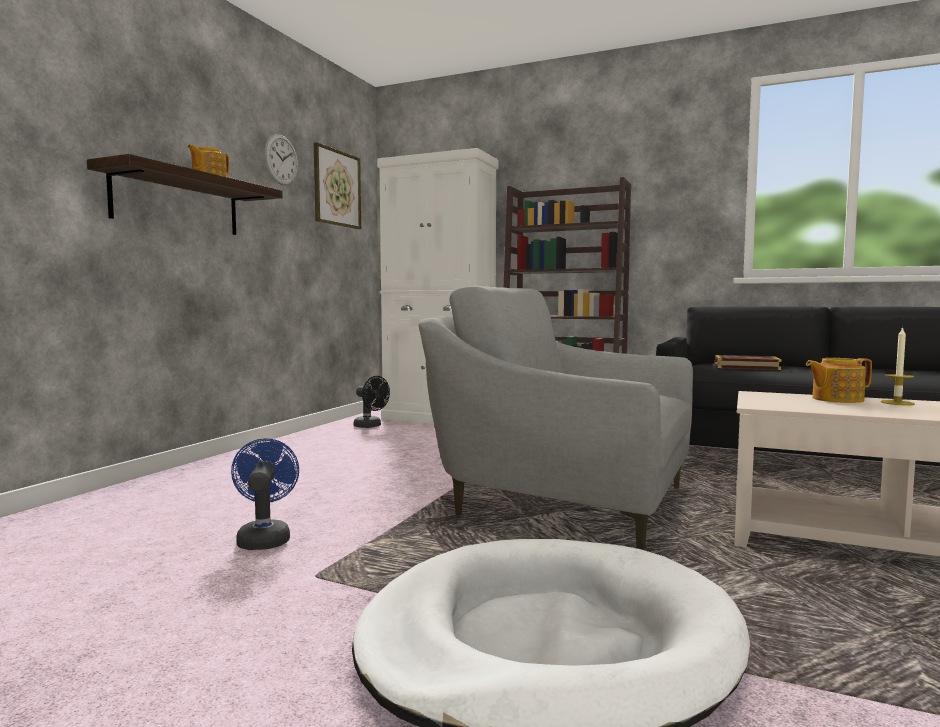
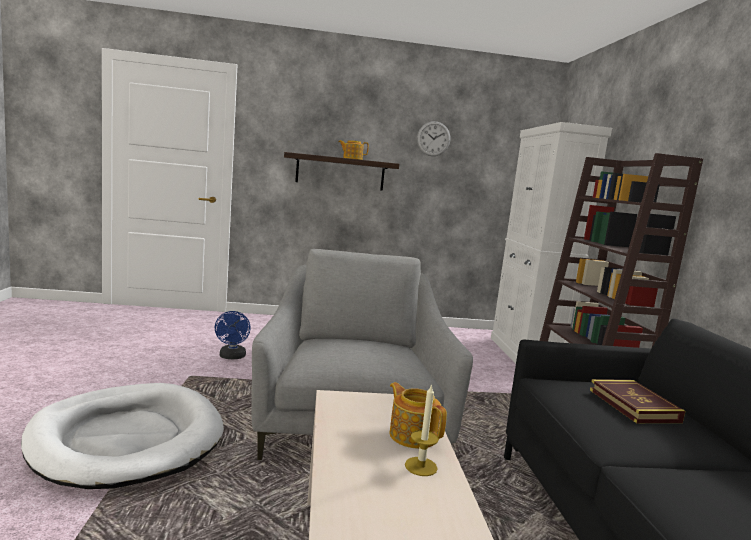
camera: 60 degrees right, 5 degrees up
blue fan [231,438,299,550] -> blue fan turned 120 degrees clockwise [215,311,251,359]
picture [314,142,361,229] -> none
black fan [354,376,390,428] -> none

